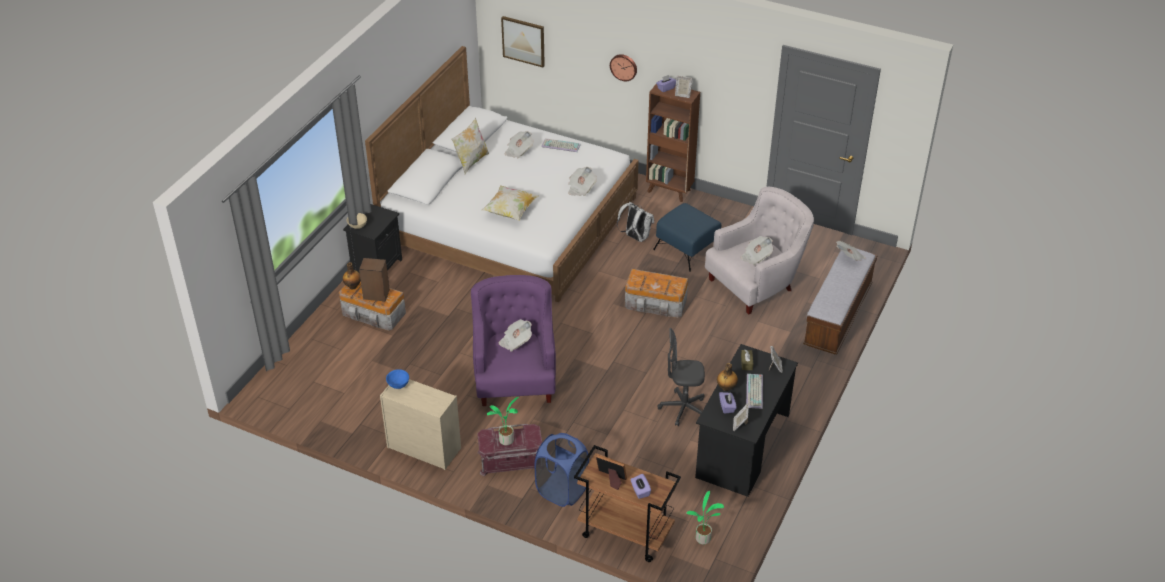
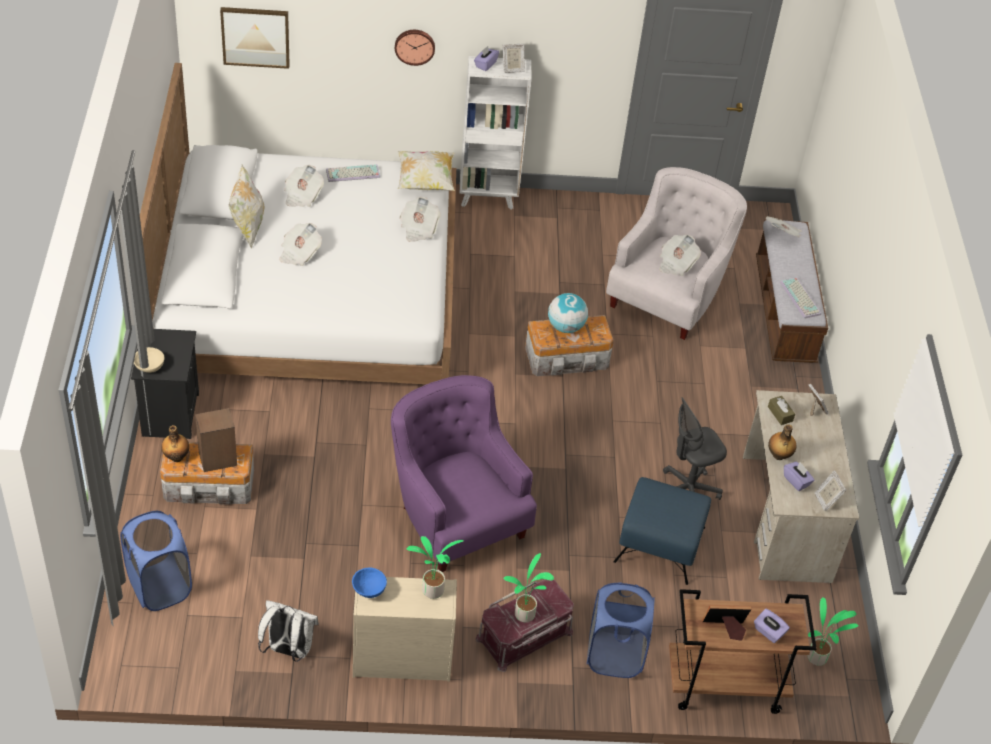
camera: 30 degrees left, 5 degrees up
pillow [482,185,538,221] -> pillow moved to [397,151,455,191]
newspaper [499,319,532,352] -> newspaper moved to [279,223,322,266]
white backpack [617,202,654,242] -> white backpack moved to [258,600,319,662]
brown bookcase [646,84,700,202] -> white bookcase [460,56,532,210]
blue ottoman [653,203,721,272] -> blue ottoman moved to [613,477,711,585]
black desk [695,344,798,497] -> beige desk [743,390,859,583]
keyboard [746,374,763,409] -> keyboard moved to [780,277,821,319]
none -> blue laundry basket [120,511,192,611]
none -> potted plant [407,536,464,599]
none -> globe [548,293,588,333]

